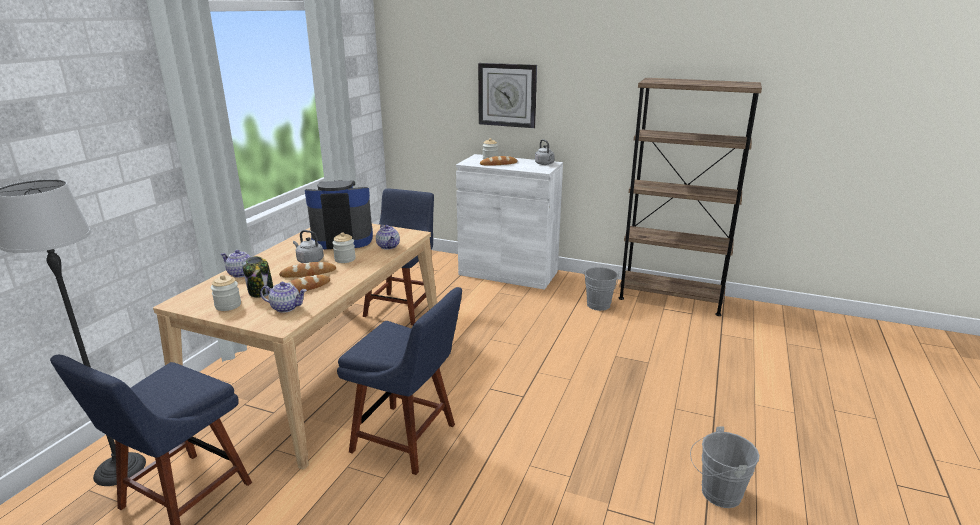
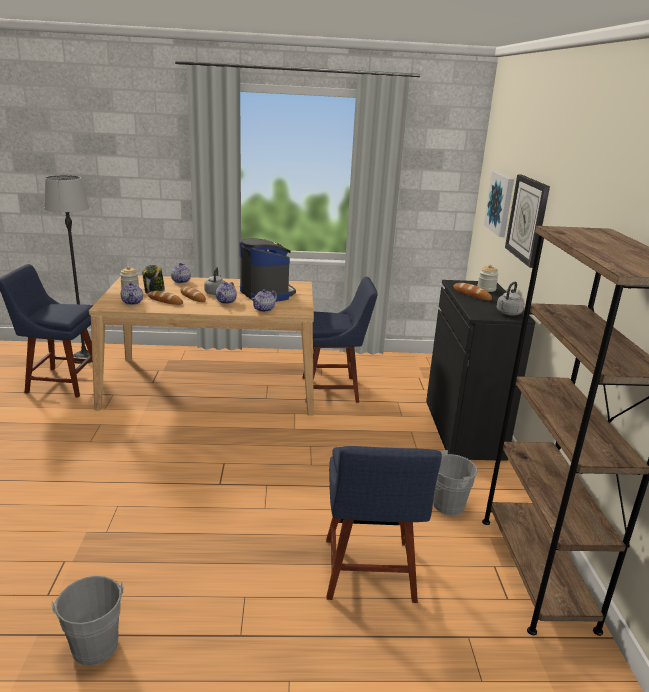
camera: 65 degrees right, 0 degrees up
jar [332,232,356,263] -> teapot [216,282,237,304]
blue chair [337,287,462,475] -> blue chair moved to [326,446,442,603]
white cabinet [456,154,563,290] -> black cabinet [426,280,535,461]
none -> picture [484,171,514,237]

